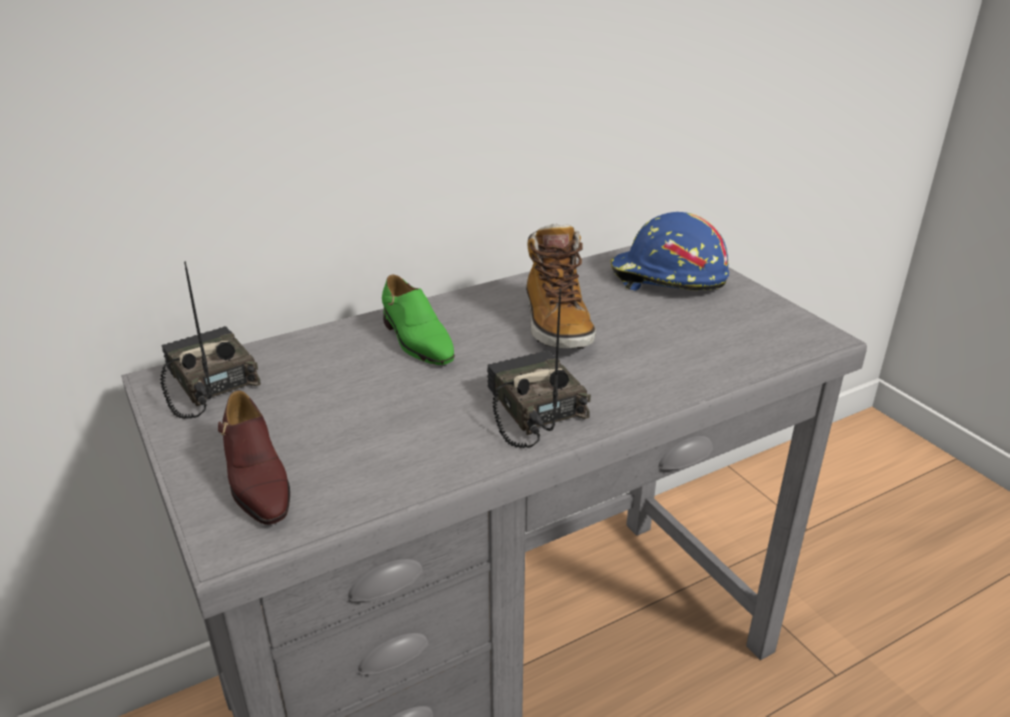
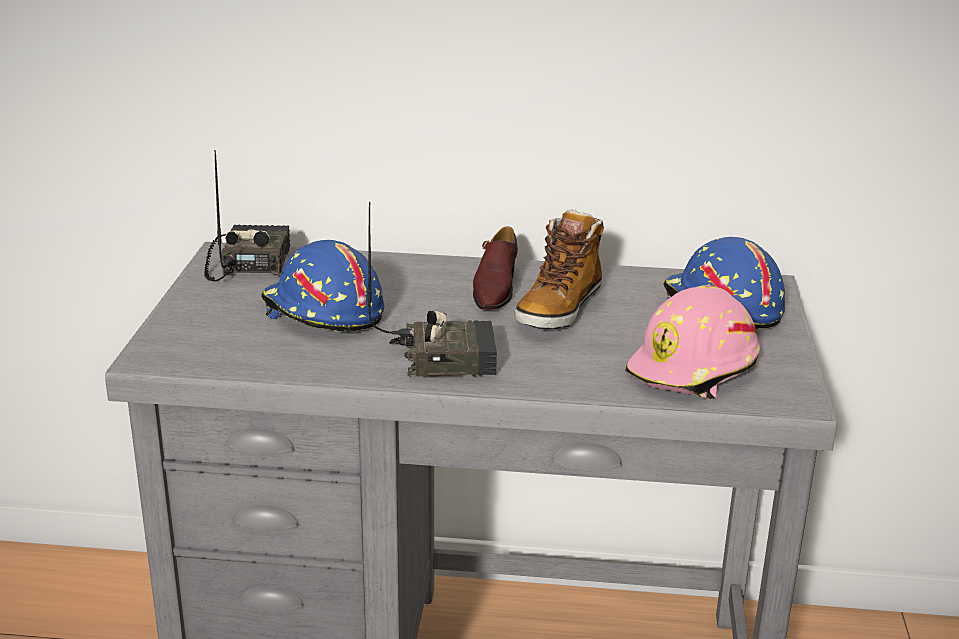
camera: 35 degrees right, 5 degrees down
brown shoe [218,391,290,525] -> brown shoe moved to [473,226,518,310]
green shoe [382,275,455,365] -> none
radio [487,289,591,448] -> radio turned 75 degrees clockwise [367,202,497,377]
none -> blue hard hat [261,240,384,331]
none -> pink hard hat [625,285,760,399]

